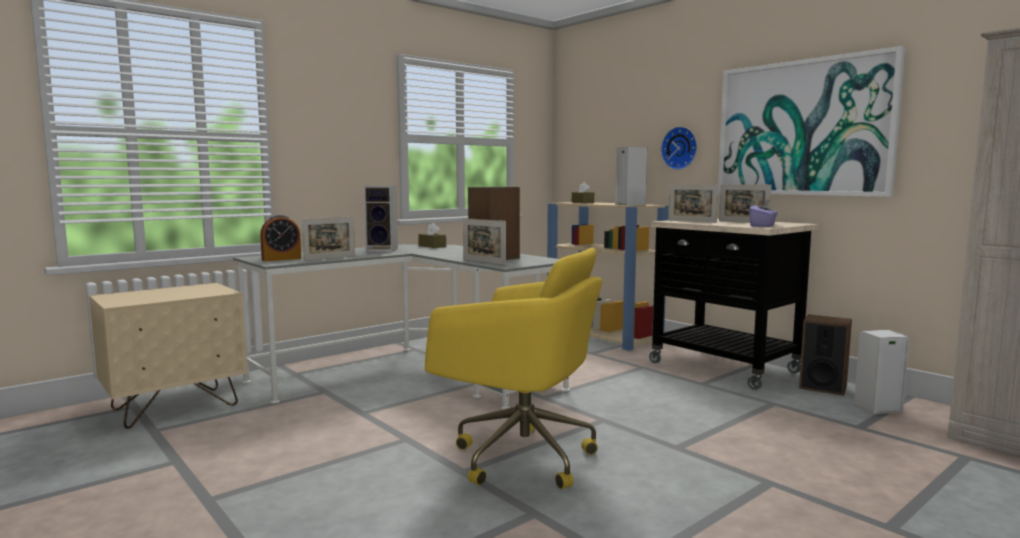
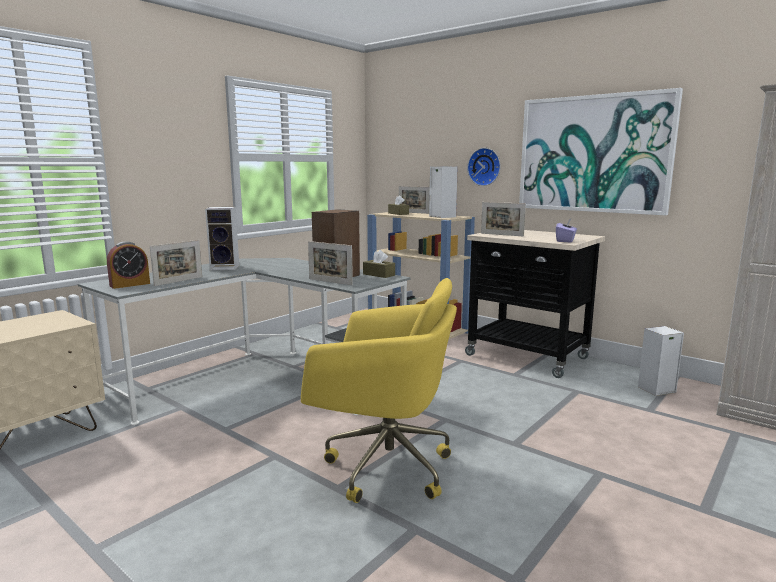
camera: 10 degrees left, 5 degrees up
brown tissue box [418,223,446,248] -> brown tissue box moved to [363,250,395,278]
picture frame [719,184,772,223] -> picture frame moved to [399,186,430,214]
speaker [799,315,852,396] -> none

